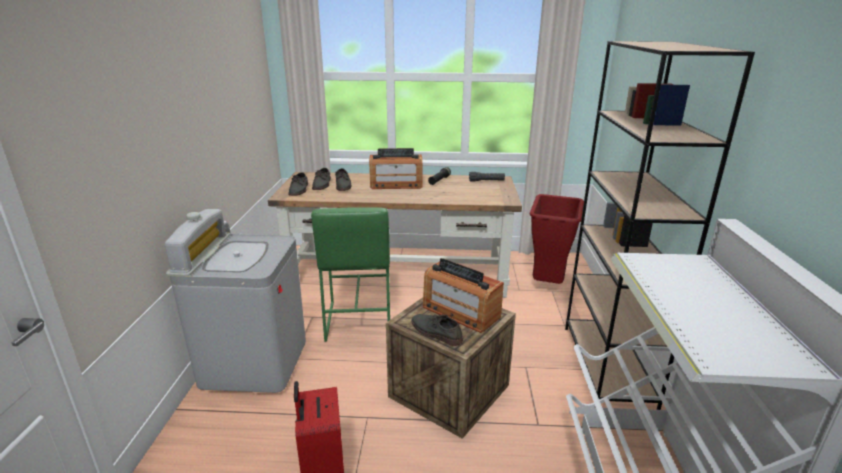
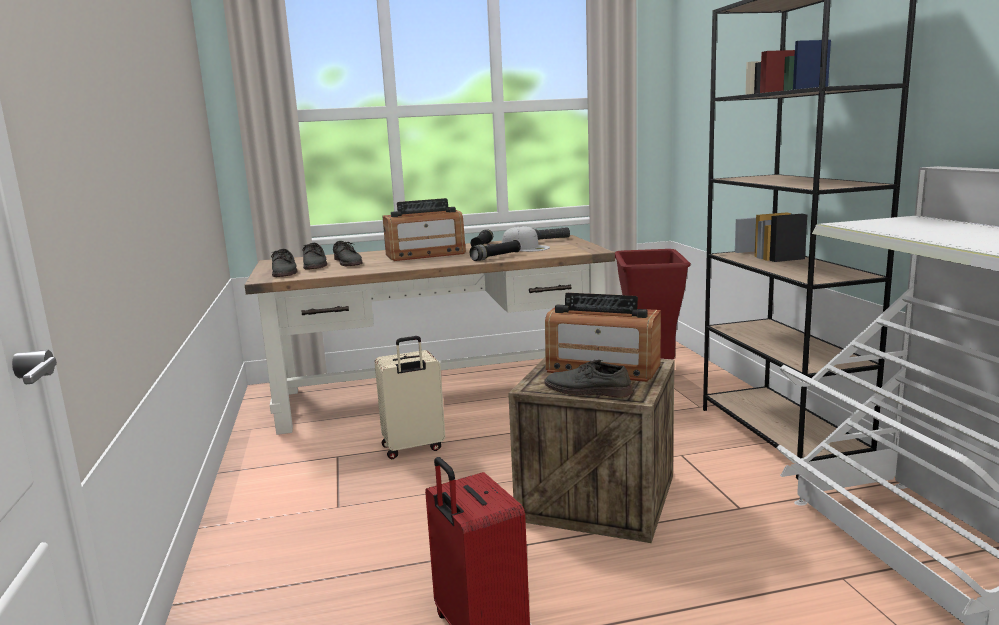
camera: 15 degrees left, 10 degrees down
grey washing machine [165,209,306,393] -> none
green stool [311,207,390,342] -> beige suitcase [375,336,445,459]
none -> black flashlight [470,240,521,261]
none -> white cap [502,226,550,252]

